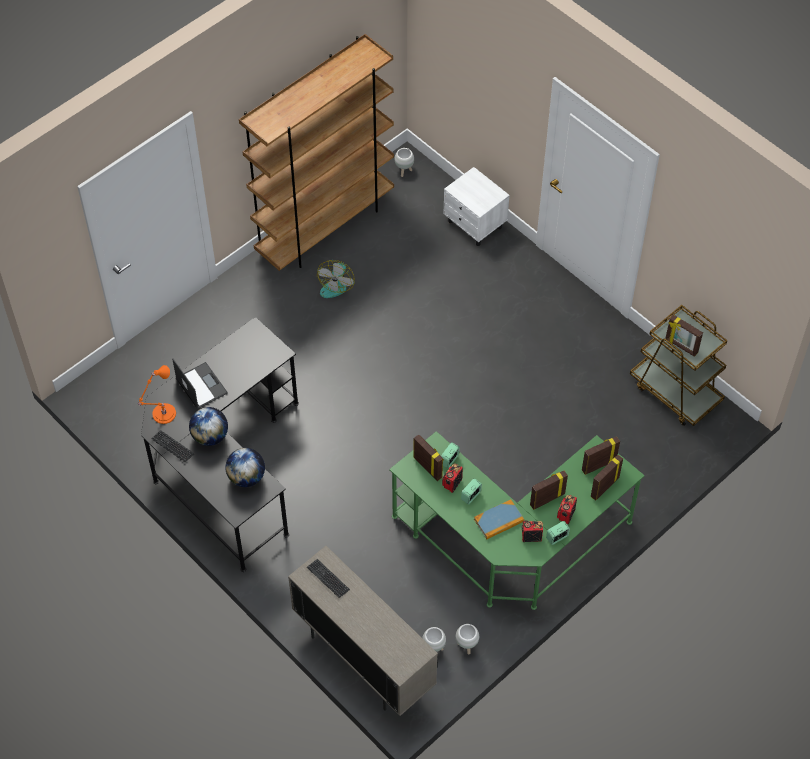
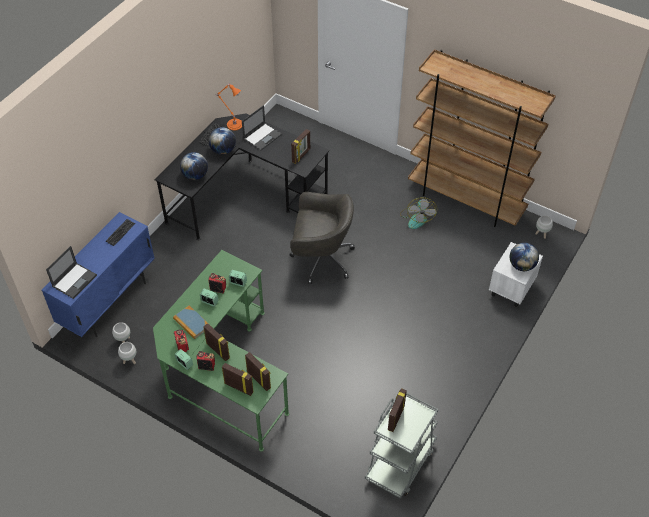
camera: 75 degrees right, 5 degrees down
beige cabinet [288,546,438,716] -> blue cabinet [41,212,155,337]
fan [316,260,355,298] -> fan turned 90 degrees counterclockwise [400,197,437,229]
picture frame [413,434,444,481] -> picture frame moved to [291,129,310,164]
brown cart [630,305,728,426] -> grey cart [365,393,438,499]
none -> laptop [46,246,97,299]
none -> grey office chair [290,192,355,284]
none -> globe [510,242,539,271]

